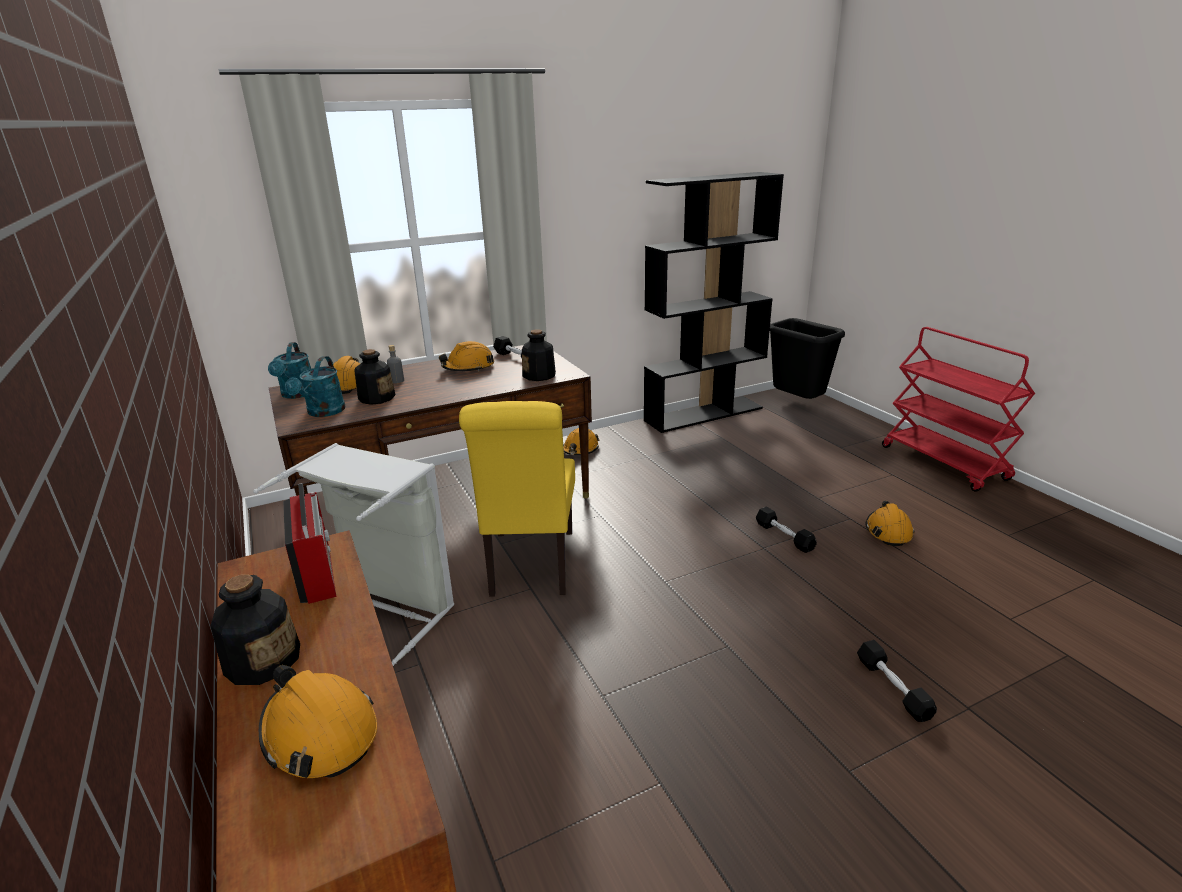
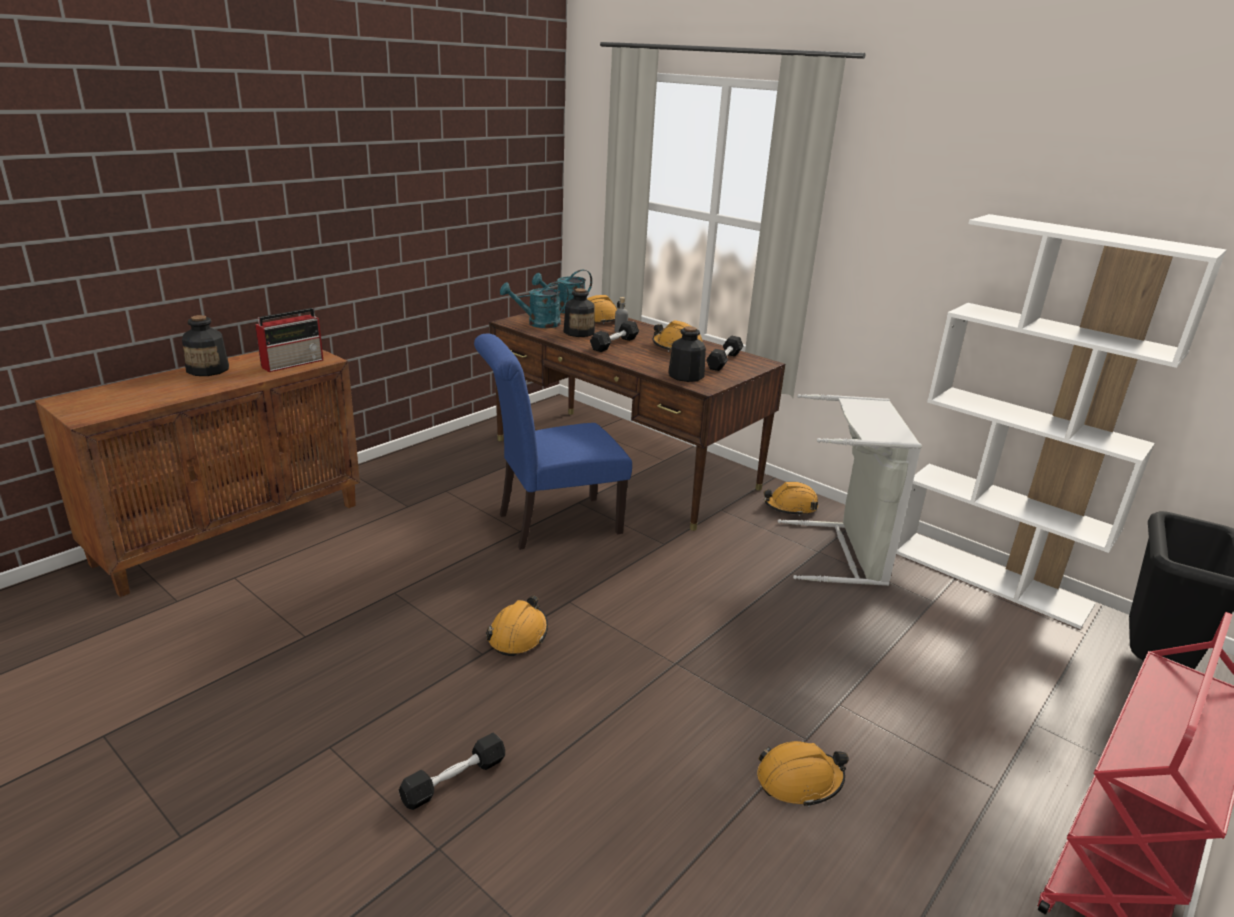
camera: 65 degrees right, 0 degrees up
grey laundry basket [253,443,454,666] -> grey laundry basket moved to [778,394,922,586]
orange hard hat [259,665,377,778] -> orange hard hat moved to [486,596,548,656]
yellow chair [459,401,575,597] -> blue chair [474,333,632,550]
black bookcase [644,172,784,433] -> white bookcase [896,214,1227,629]
black dumbbell [756,506,817,553] -> black dumbbell moved to [590,321,639,352]

